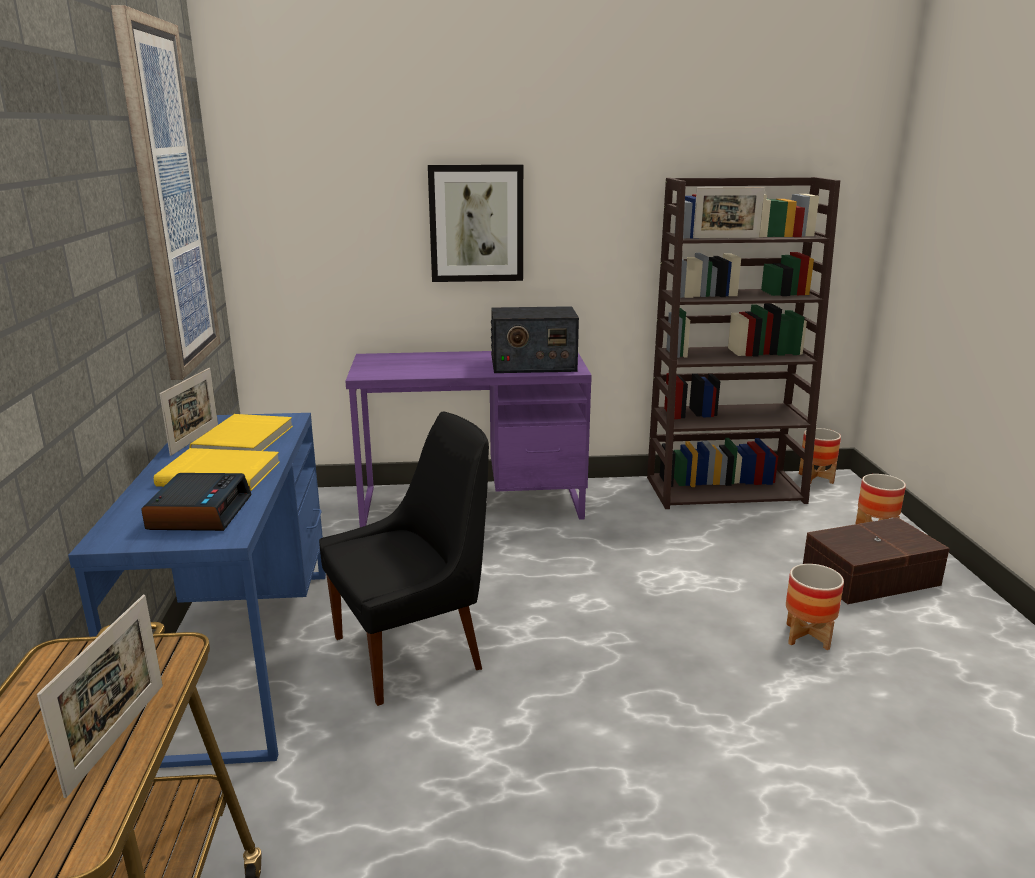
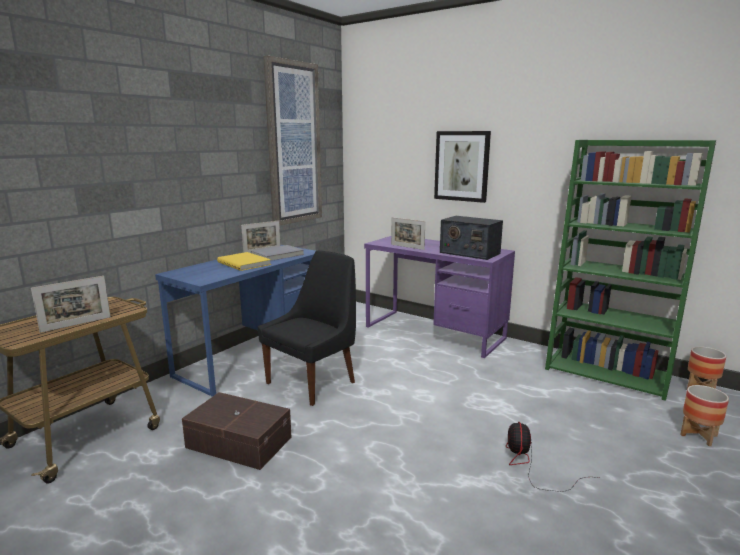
camera: 40 degrees right, 5 degrees down
alarm clock [141,473,252,531] -> none
yellow book [189,414,293,451] -> grey book [251,245,304,261]
black chair [319,411,489,706] -> black chair turned 60 degrees counterclockwise [258,251,356,406]
brown bookcase [647,177,840,509] -> green bookcase [545,140,716,401]
picture frame [693,187,765,238] -> picture frame moved to [391,217,425,250]
planter [786,564,844,650] -> fan [506,422,600,492]
brown storage box [803,517,950,604] -> brown storage box moved to [182,392,291,470]

